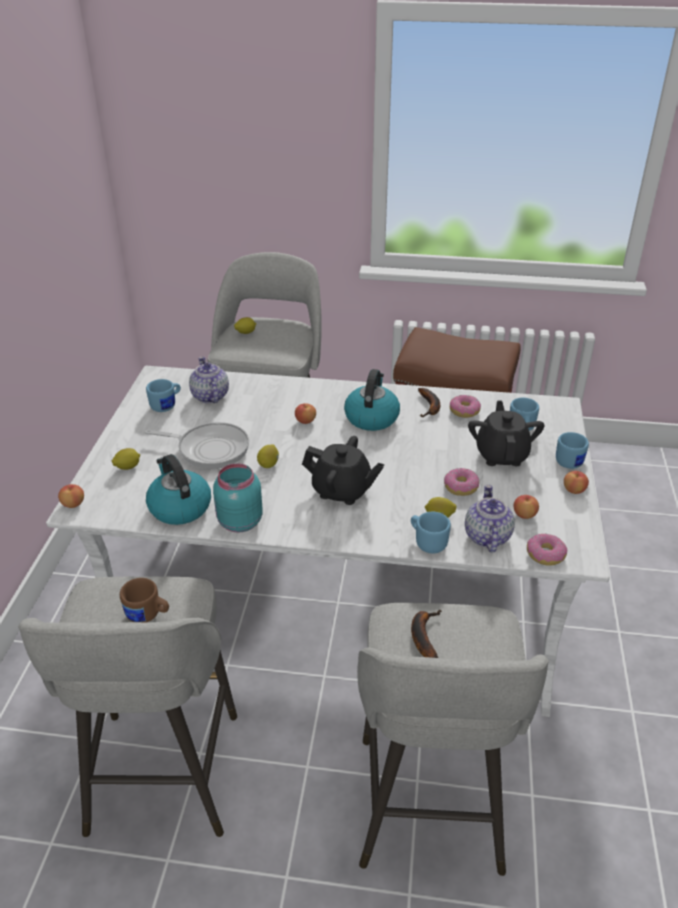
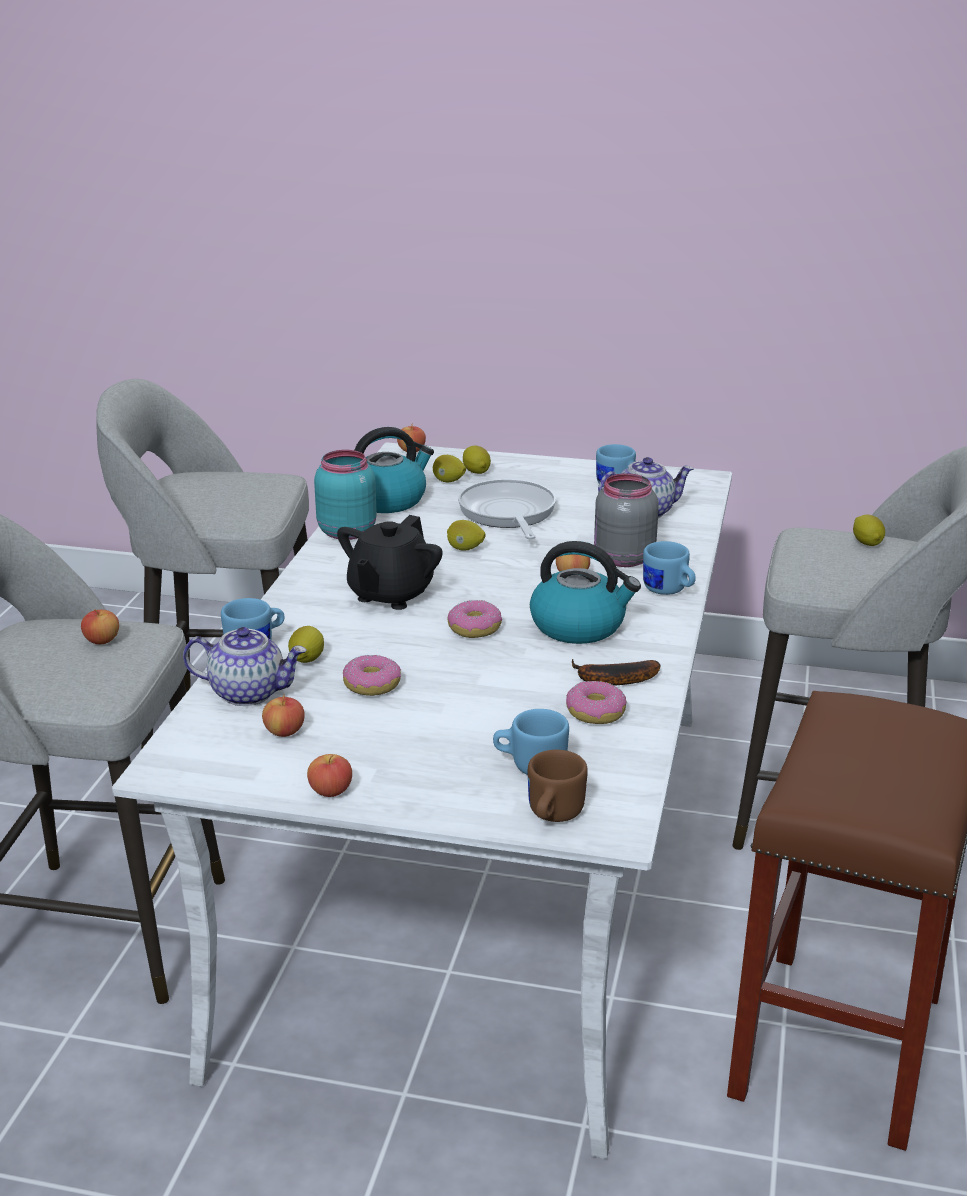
camera: 95 degrees right, 10 degrees down
brown mug [120,578,169,622] -> brown mug moved to [528,750,588,822]
frying pan [145,422,249,469] -> frying pan turned 150 degrees clockwise [458,479,556,539]
banana [411,610,442,658] -> apple [81,609,119,644]
black teapot [468,401,545,466] -> none
donut [527,534,567,566] -> donut moved to [447,600,502,638]
blue mug [556,432,589,469] -> blue mug moved to [643,541,696,595]
none -> lemon [433,455,466,483]
none -> grey jar [594,473,659,567]

